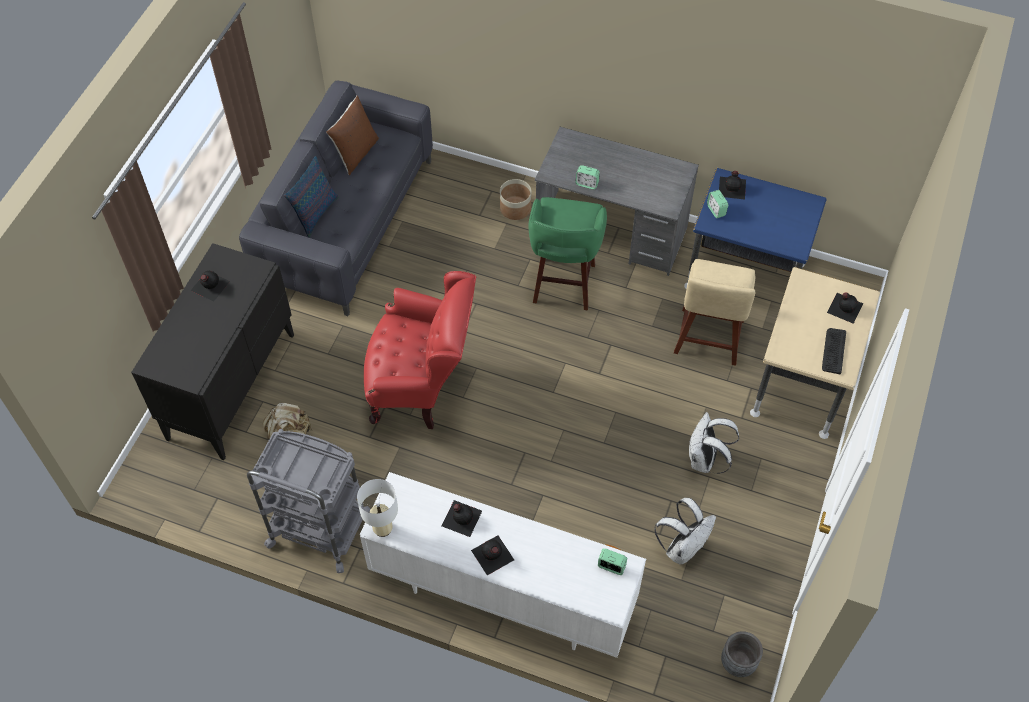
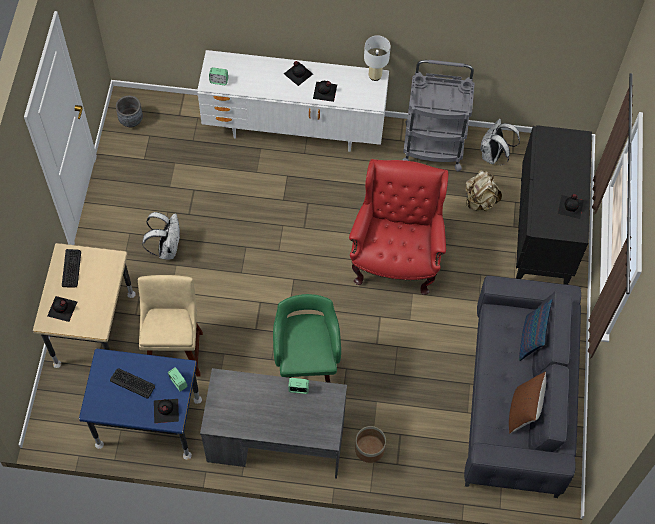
camera: 165 degrees right, 5 degrees up
red armchair [364,271,476,429] -> red armchair turned 105 degrees clockwise [349,159,448,295]
white backpack [655,498,716,565] -> white backpack moved to [480,119,520,165]
none -> keyboard [110,369,155,399]

